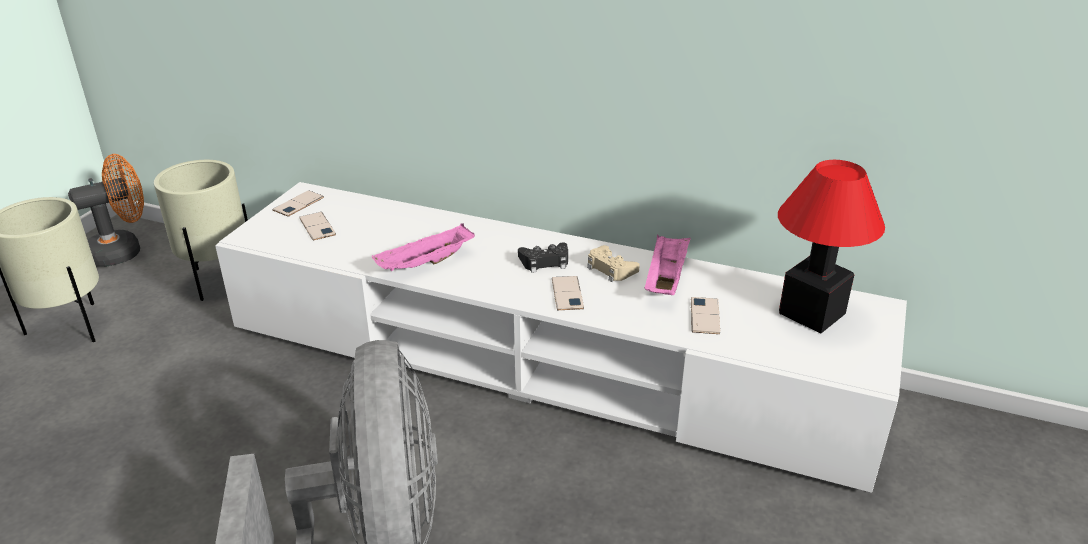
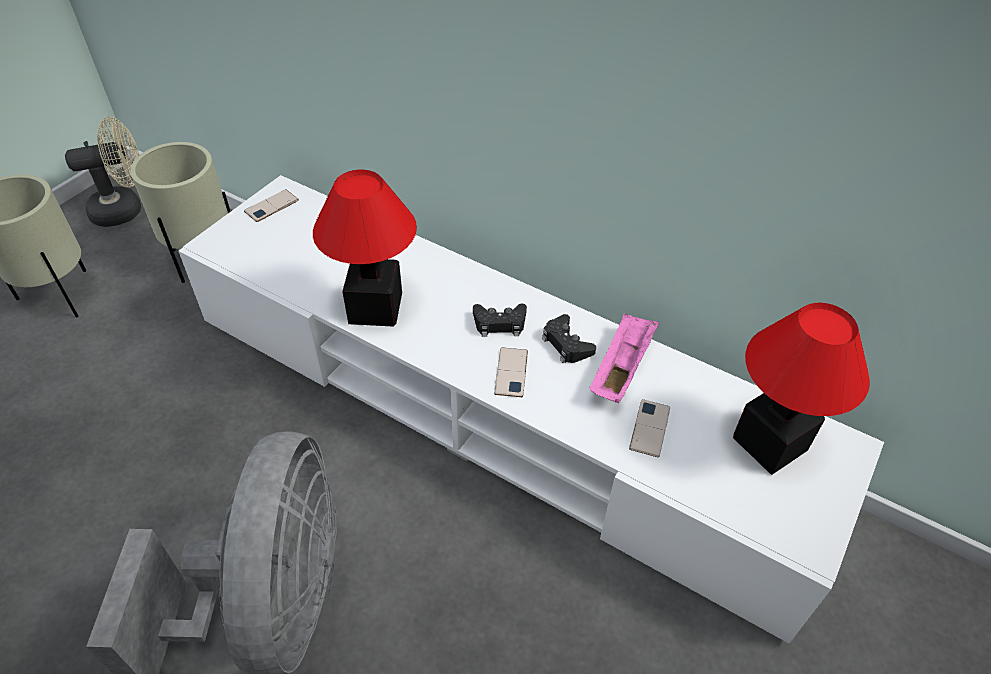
camera: 10 degrees right, 15 degrees up
orange fan [68,154,144,267] -> beige fan [65,117,141,227]
phone [299,212,336,241] -> none
pink tray [372,223,475,271] -> table lamp [313,169,417,327]
beige game controller [587,245,640,282] -> black game controller [542,314,596,363]

